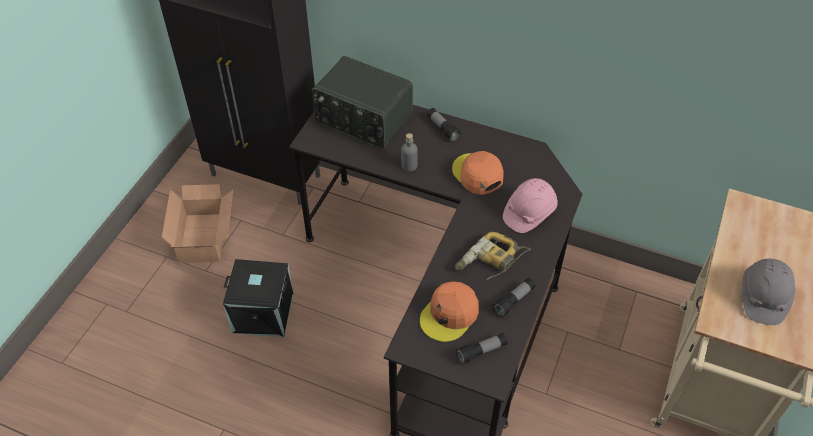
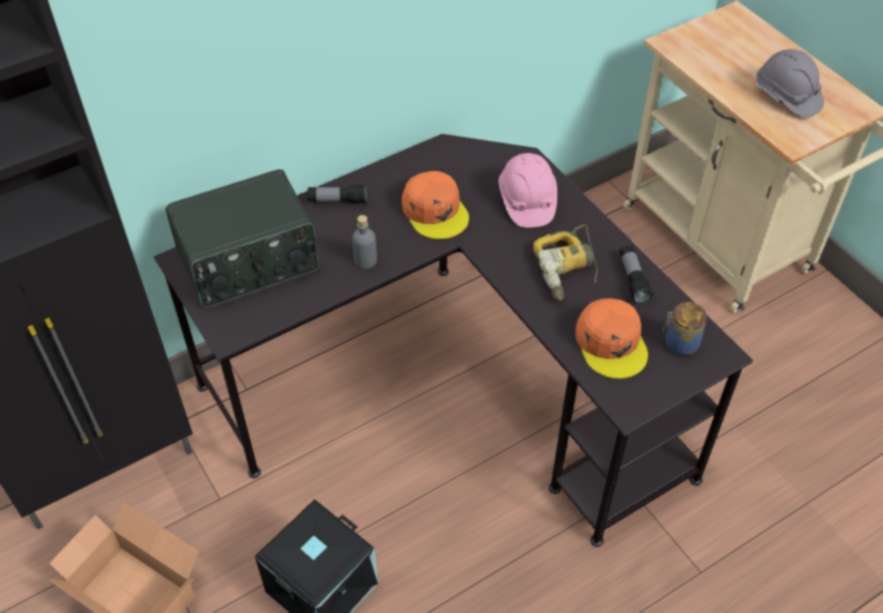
camera: 55 degrees left, 0 degrees up
orange cap [452,151,504,195] -> orange cap turned 120 degrees counterclockwise [402,171,469,239]
flashlight [456,333,508,365] -> jar [663,302,707,356]

